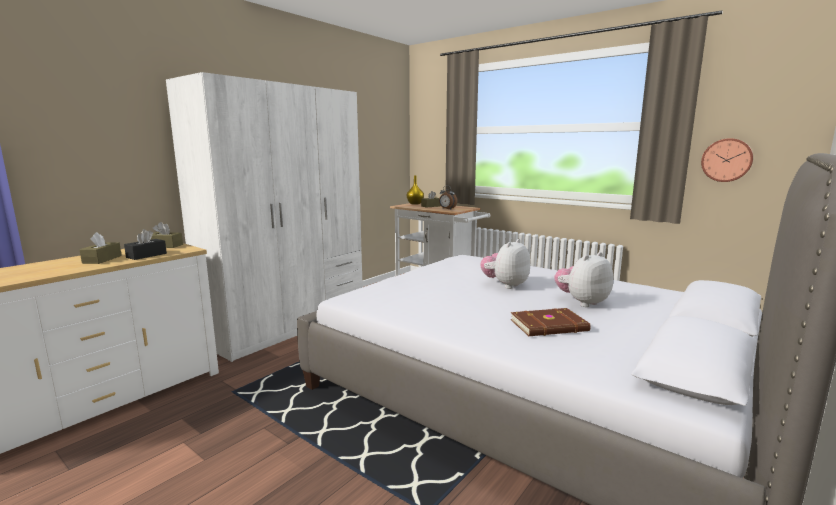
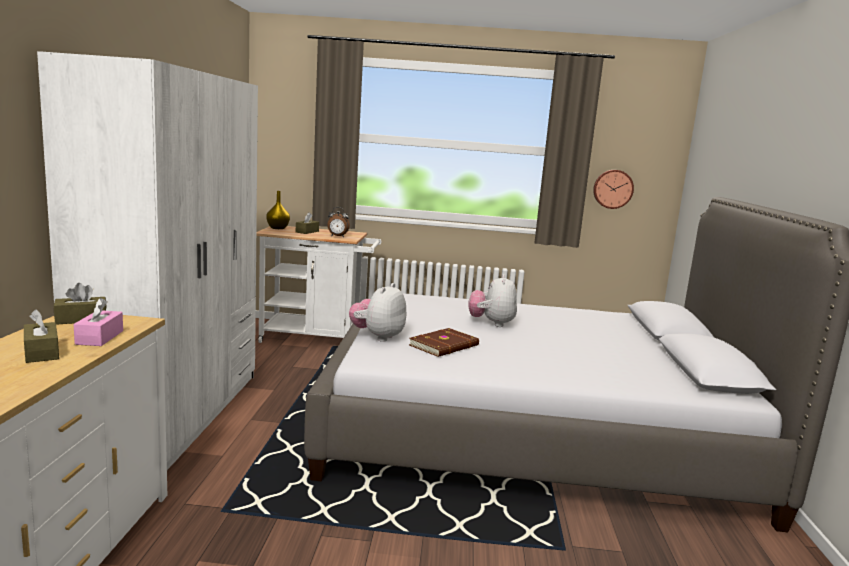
camera: 35 degrees left, 0 degrees up
black tissue box [124,229,167,260] -> pink tissue box [73,298,123,346]
brown book [510,308,591,336] -> brown book moved to [409,328,479,357]
plush toy [554,252,613,307] -> plush toy moved to [349,283,406,342]

